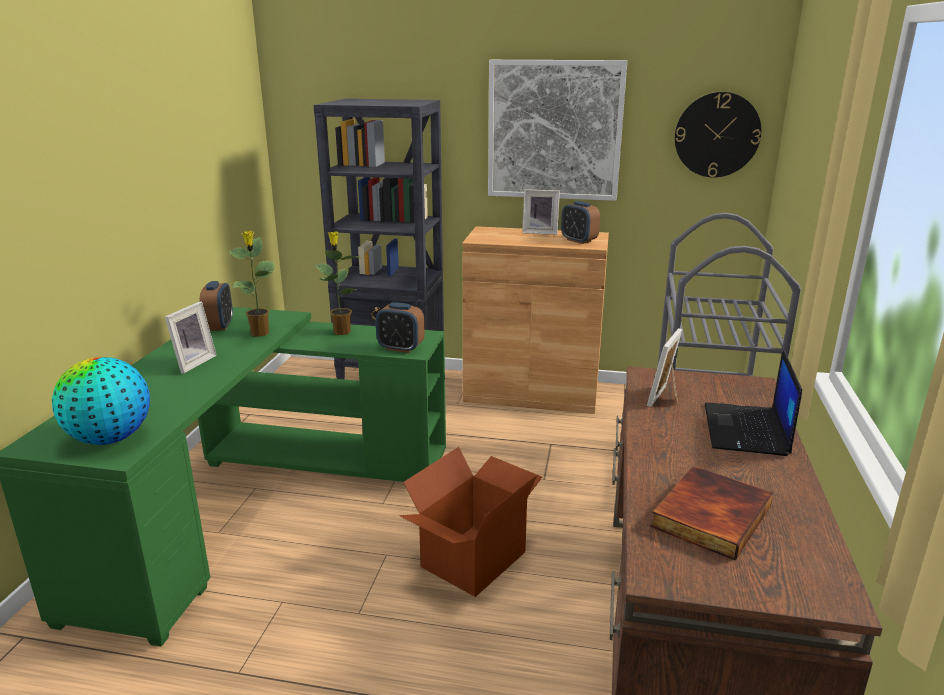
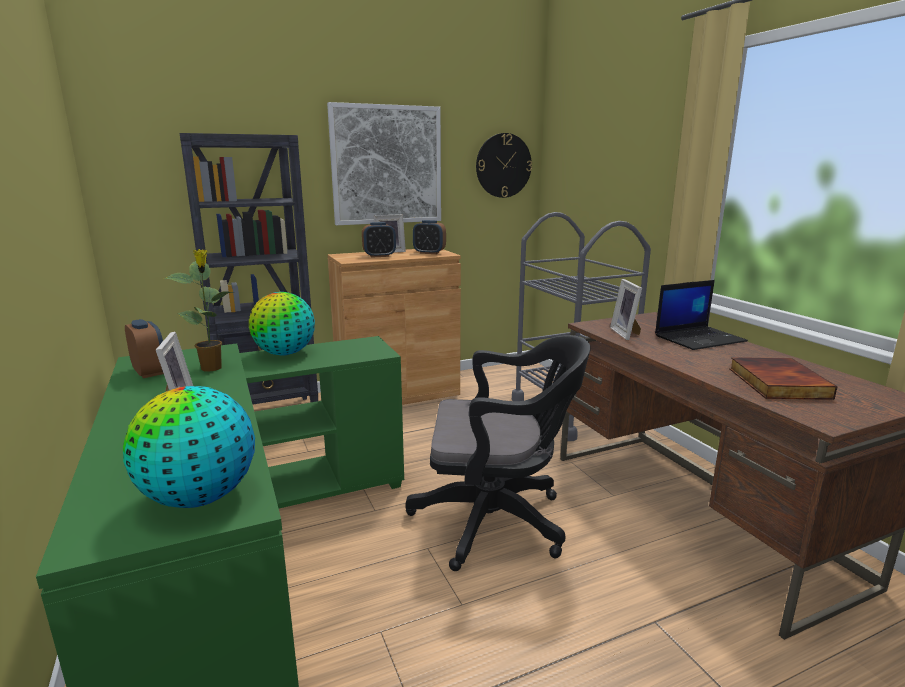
camera: 35 degrees left, 5 degrees down
potted plant [315,231,361,335] -> globe [249,292,315,355]
alarm clock [376,302,425,353] -> alarm clock moved to [362,222,396,258]
cardboard box [399,447,542,597] -> black office chair [405,335,591,571]
laptop [705,349,802,456] -> laptop turned 90 degrees counterclockwise [655,280,748,350]

